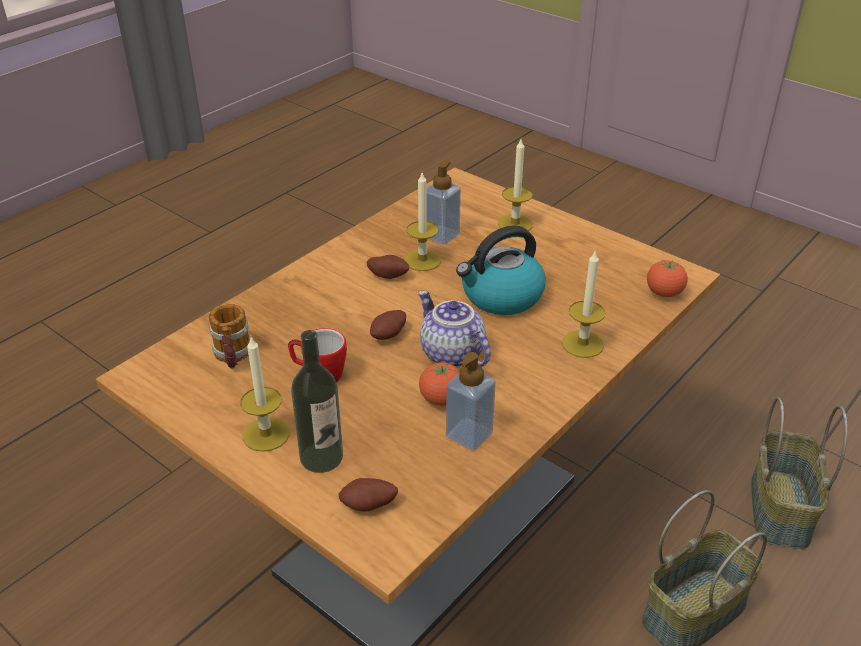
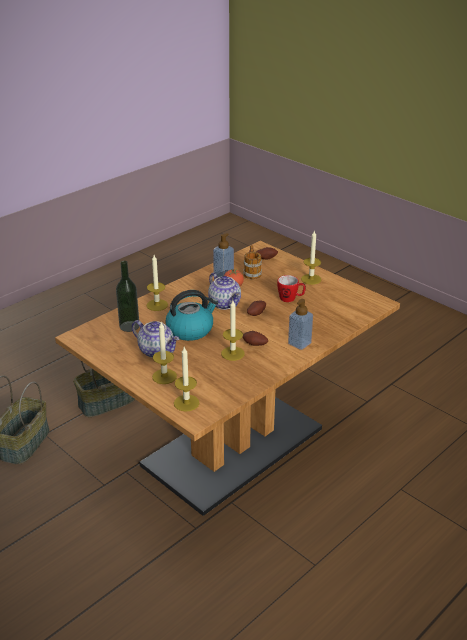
camera: 175 degrees left, 5 degrees down
mug [209,304,251,368] -> mug moved to [243,245,262,279]
bottle [291,330,343,473] -> bottle moved to [116,261,139,332]
soap dispenser [426,160,461,245] -> soap dispenser moved to [288,299,313,350]
tomato [647,260,688,297] -> none
none -> teapot [132,320,179,358]
none -> candle [174,347,200,412]

